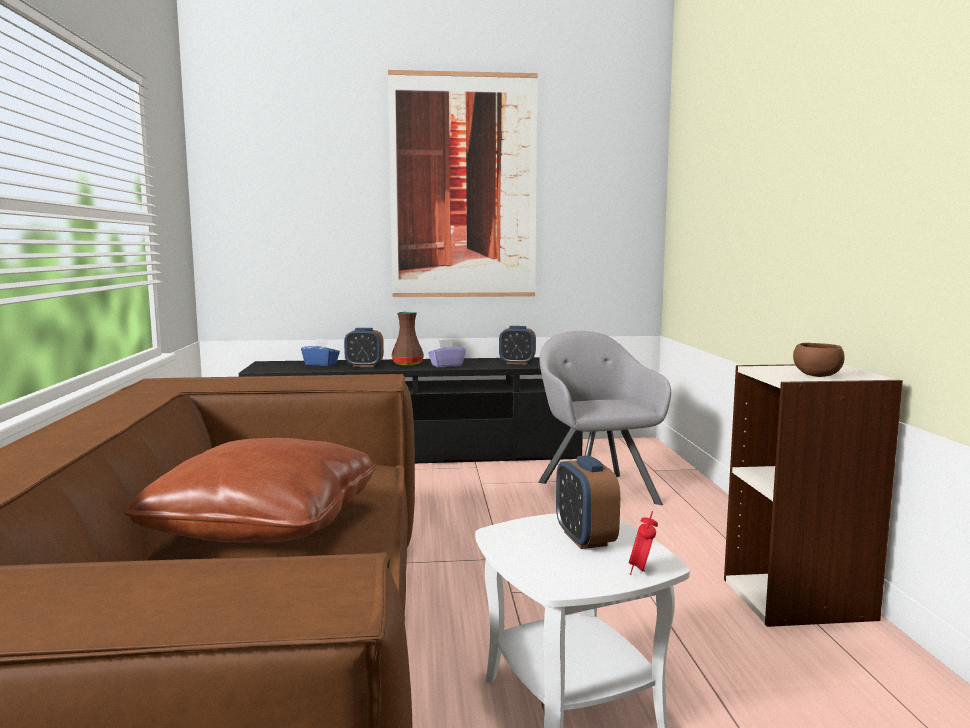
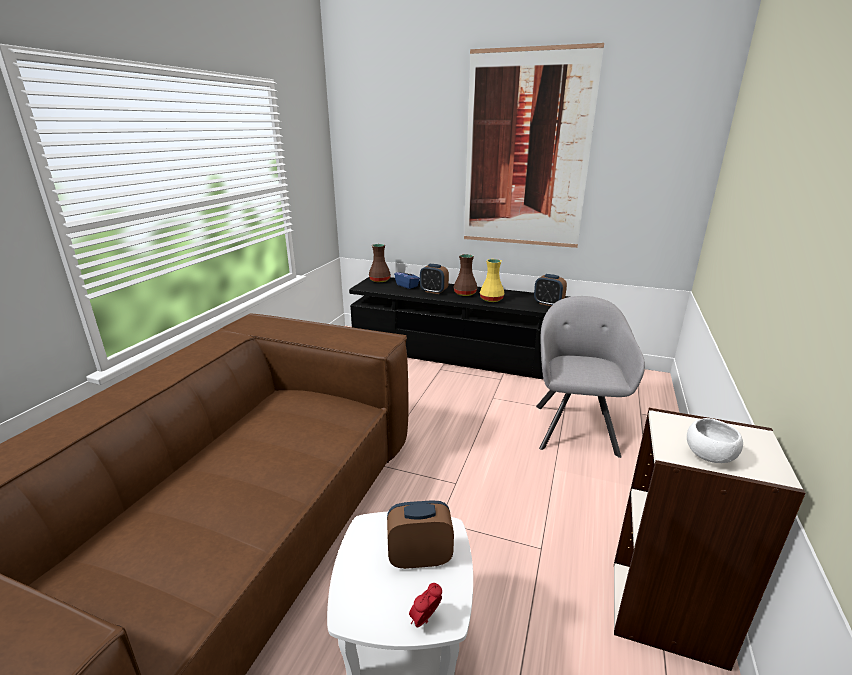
camera: 25 degrees right, 15 degrees up
brown pillow [124,438,376,543] -> none
purple tissue box [428,339,466,367] -> yellow vase [480,259,504,302]
alarm clock [556,455,620,549] -> alarm clock turned 75 degrees clockwise [387,500,454,569]
brown bowl [793,343,845,377] -> white bowl [687,418,743,463]
none -> brown vase [369,244,391,282]

